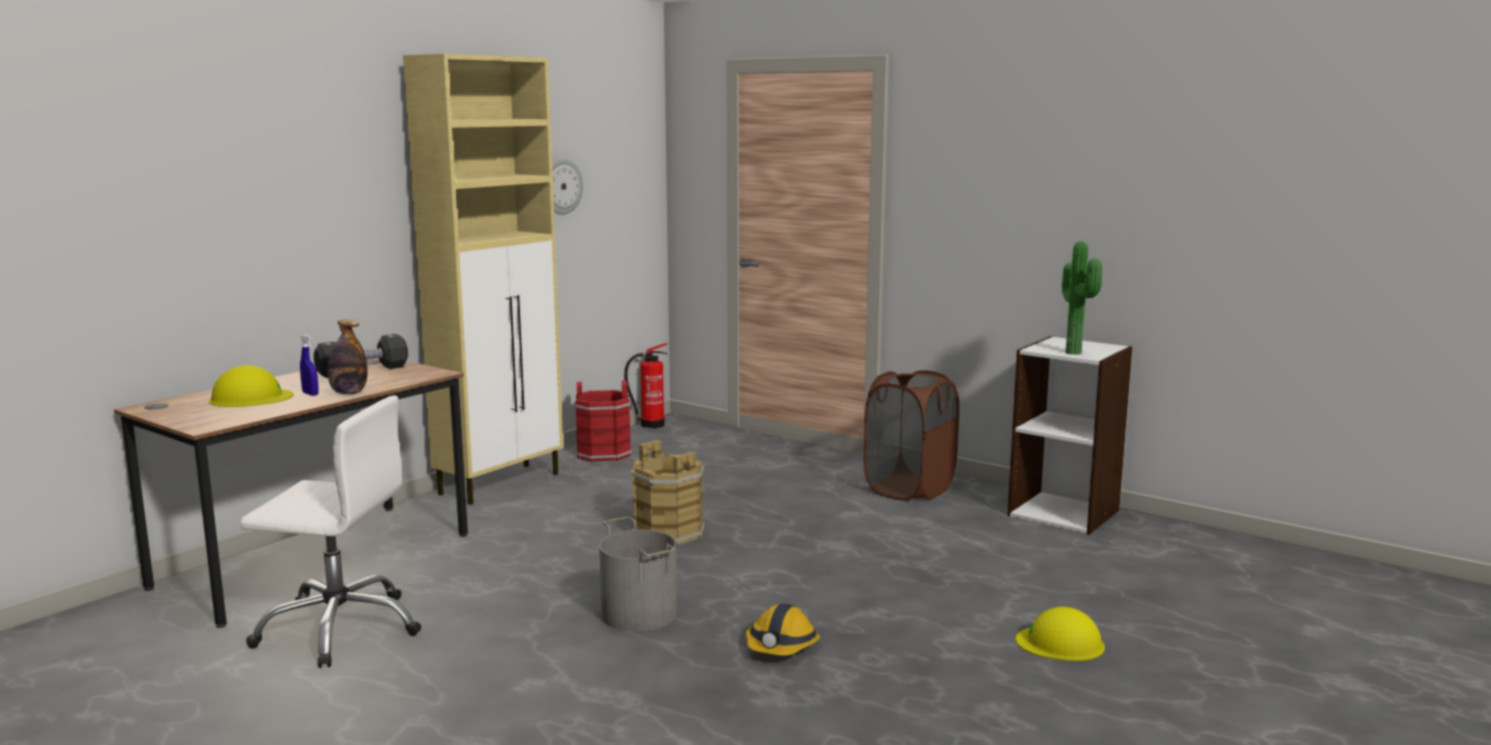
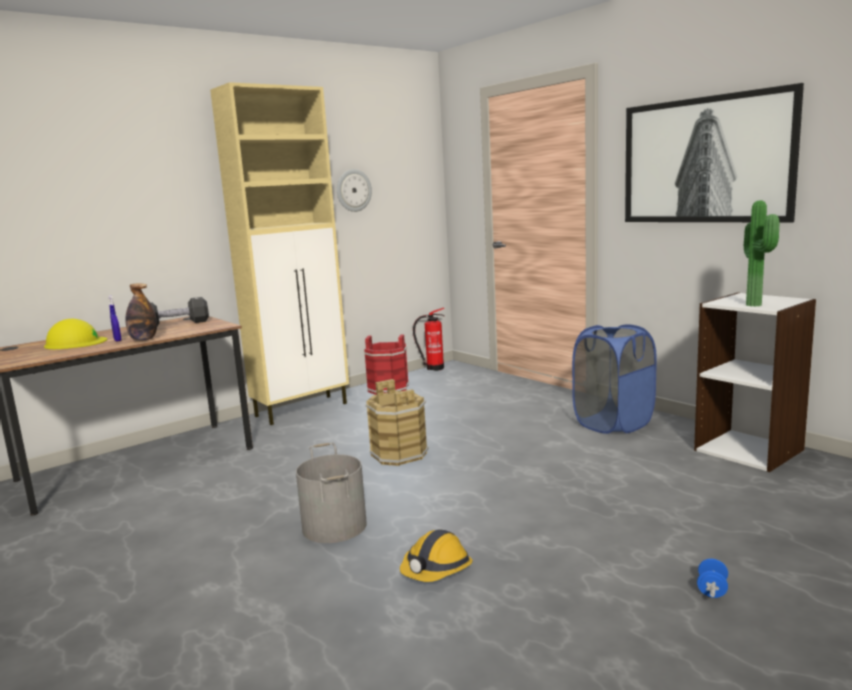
camera: 15 degrees right, 0 degrees up
white office chair [240,396,421,668] -> none
brown laundry basket [864,370,959,501] -> blue laundry basket [572,324,657,434]
yellow hard hat [1016,607,1105,661] -> blue dumbbell [697,559,728,598]
none -> picture [625,83,804,223]

